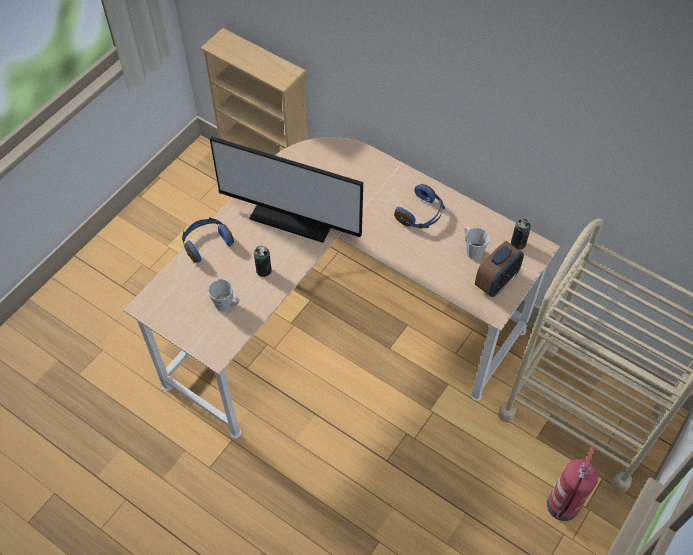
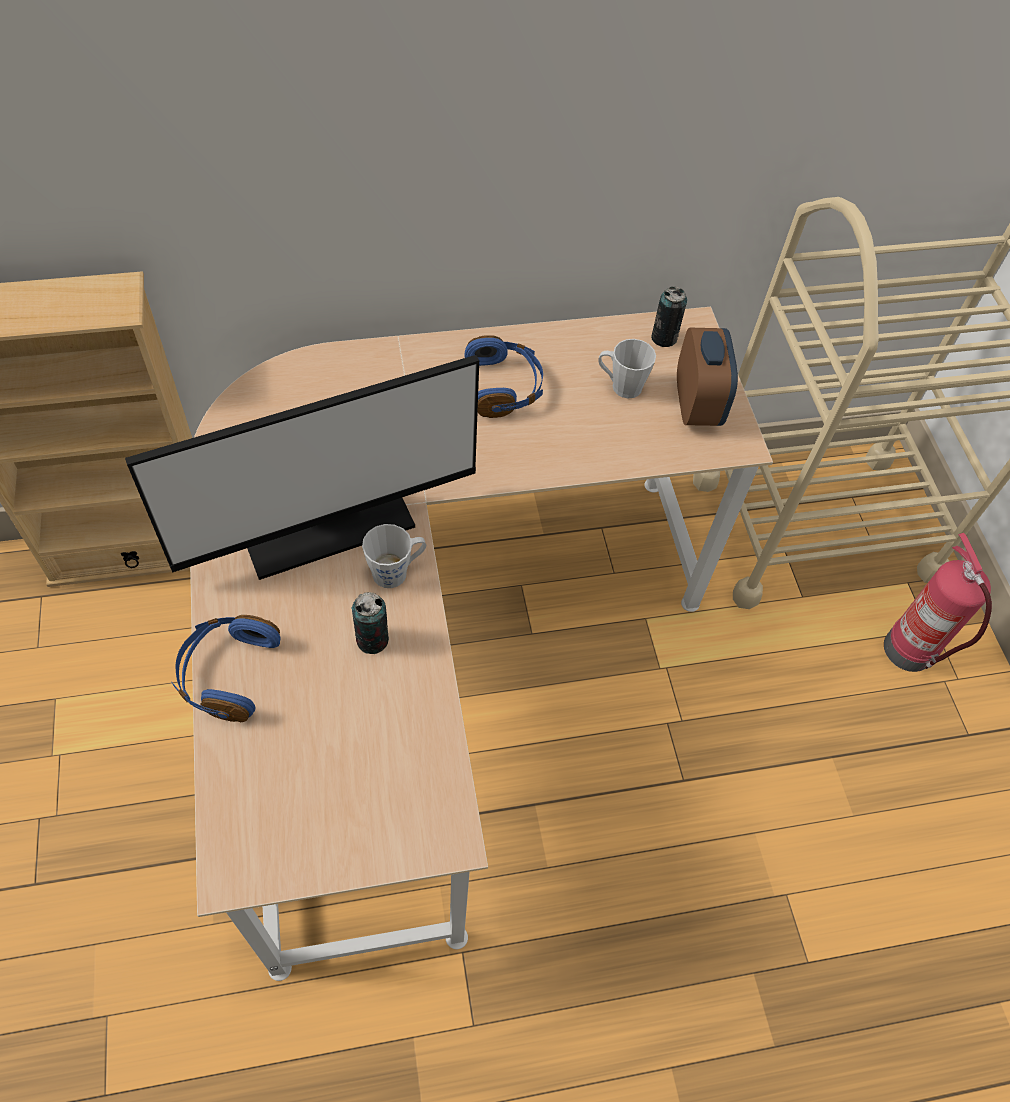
camera: 50 degrees left, 0 degrees up
grey mug [208,279,240,311] -> grey mug moved to [362,524,426,588]

